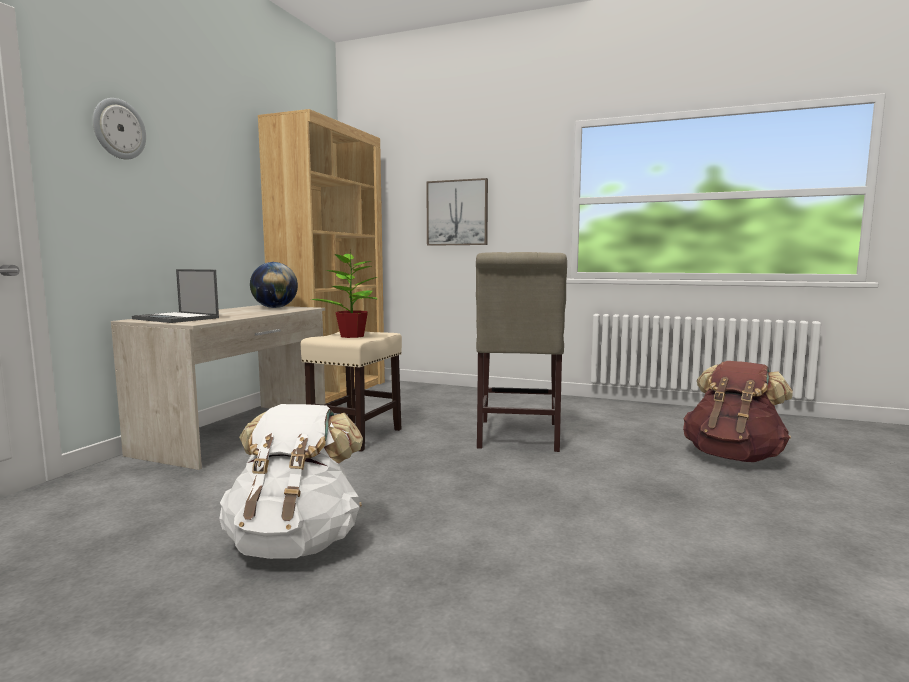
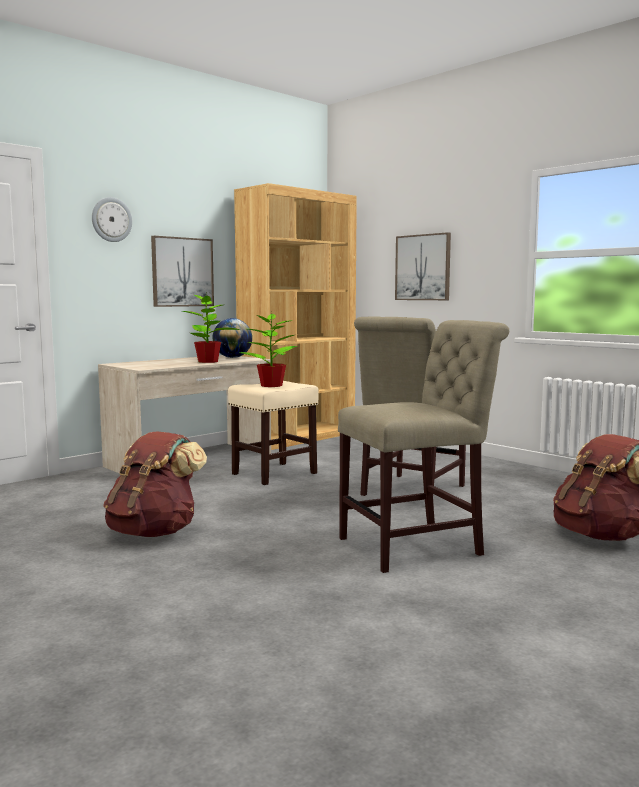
camera: 25 degrees right, 0 degrees up
laptop [132,269,219,323] -> none
white backpack [220,404,363,559] -> brown backpack [103,431,207,537]
none -> picture [151,236,214,307]
none -> potted plant [182,291,240,363]
none -> beige chair [338,320,509,573]

